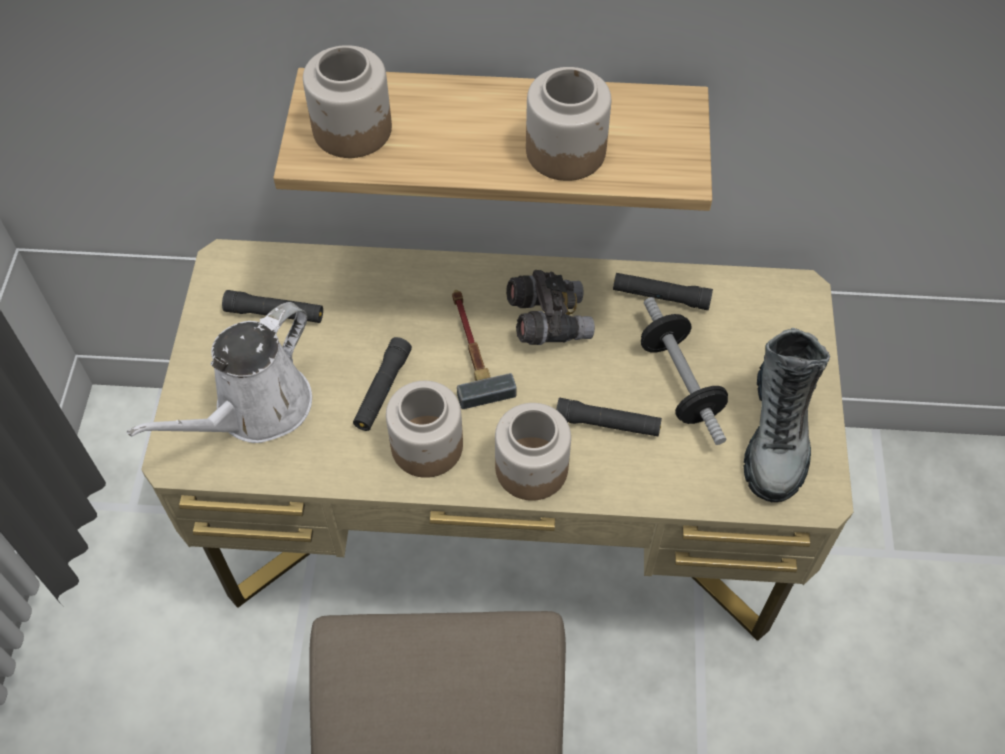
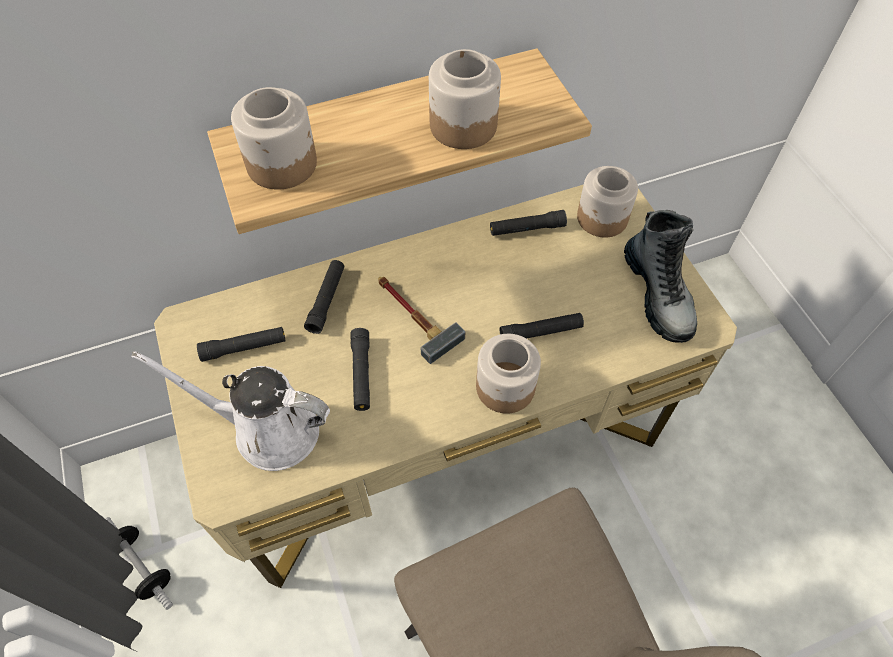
camera: 25 degrees left, 0 degrees up
white watering can [127,302,312,443] -> white watering can turned 90 degrees clockwise [131,351,330,471]
jar [386,381,463,478] -> jar moved to [577,166,638,238]
grey binoculars [506,270,595,345] -> none
dumbbell [641,297,728,445] -> dumbbell moved to [105,517,173,610]
none -> black flashlight [304,260,344,334]

